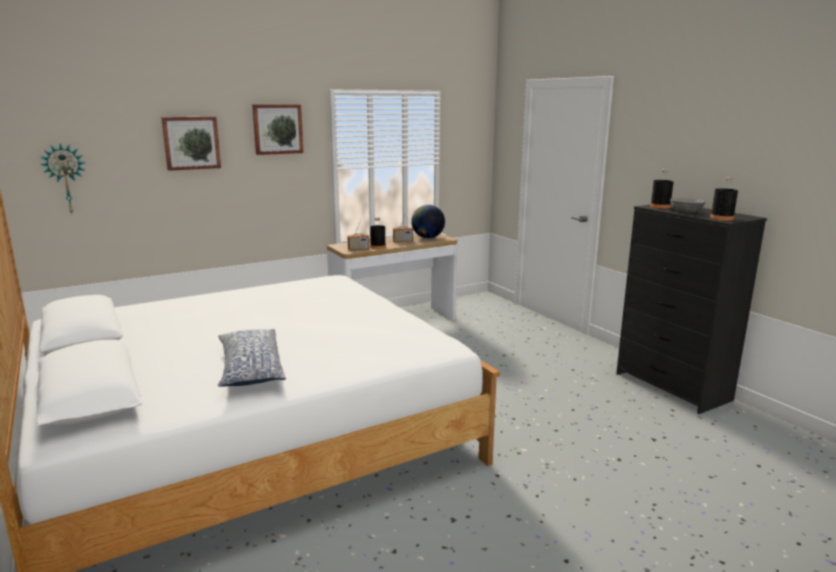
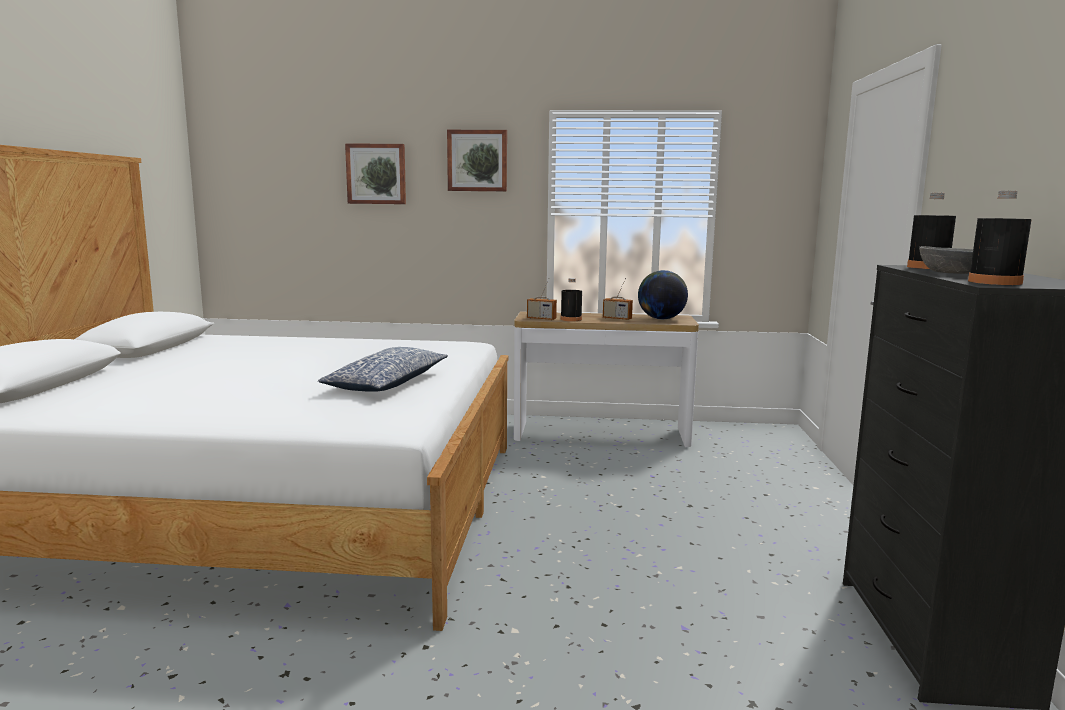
camera: 35 degrees right, 5 degrees down
wall clock [40,144,86,214] -> none
pillow [218,329,286,387] -> pillow moved to [318,347,448,392]

